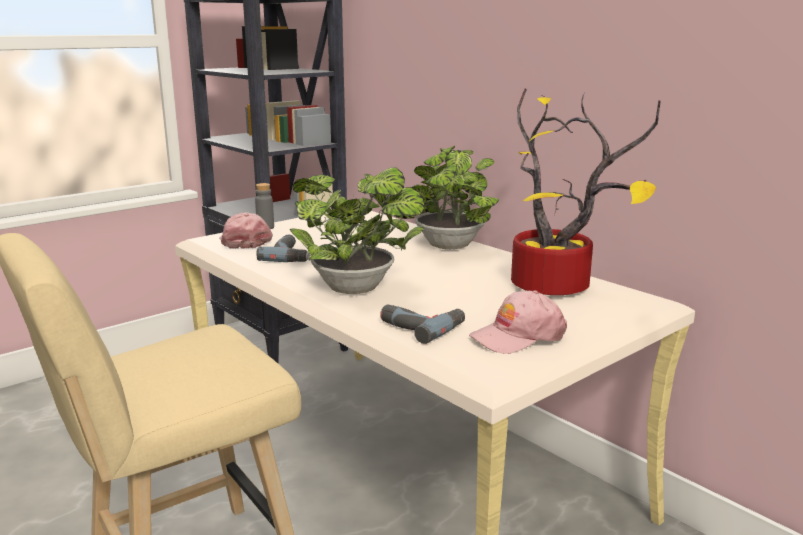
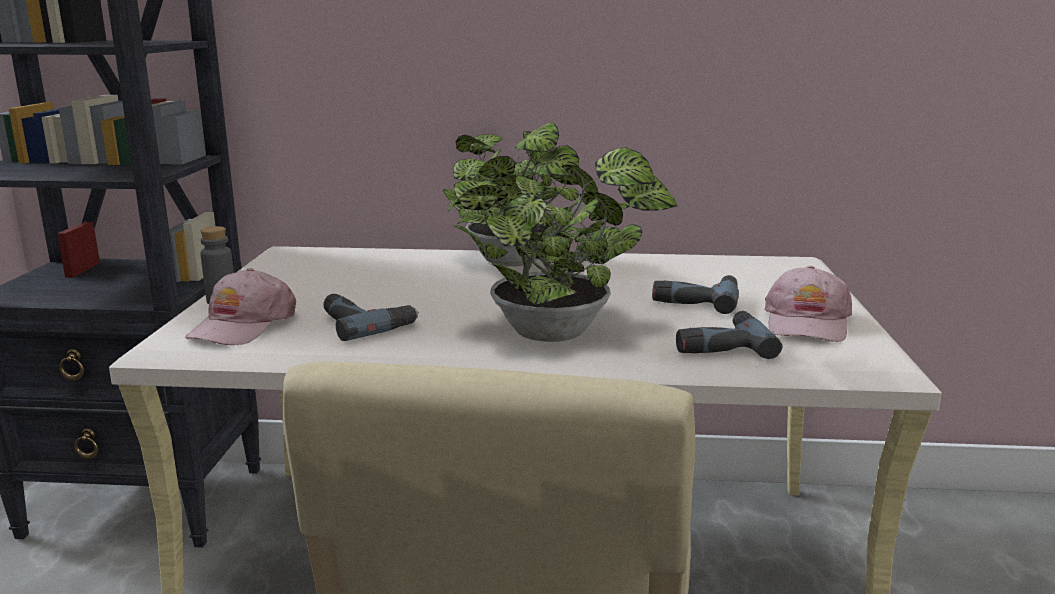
camera: 45 degrees left, 0 degrees up
pink cap [219,212,273,249] -> pink cap turned 90 degrees counterclockwise [185,268,296,345]
potted plant [511,89,661,295] -> none
none -> power drill [652,275,739,314]

